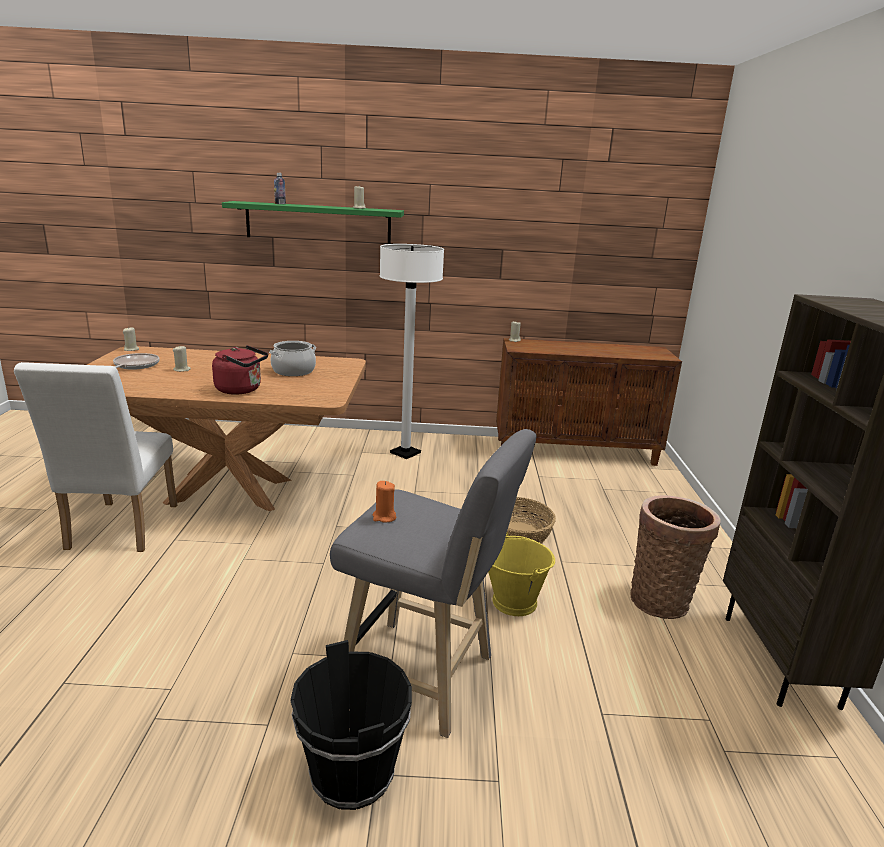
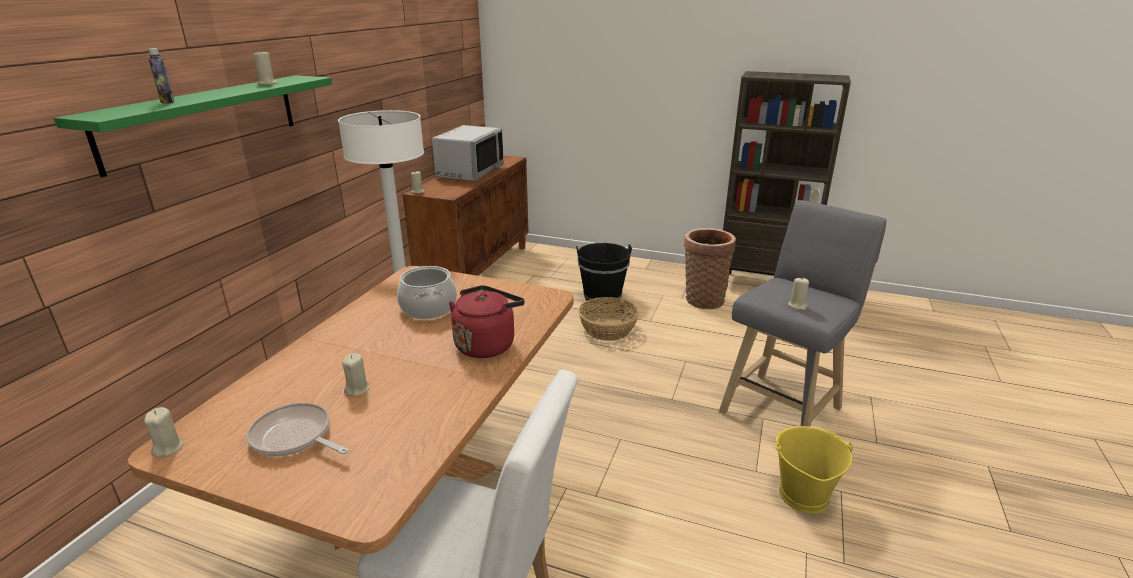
camera: 70 degrees left, 5 degrees up
black bucket [291,640,412,810] -> black bucket moved to [576,243,632,304]
orange candle [373,481,396,523] -> beige candle [788,277,809,310]
yellow bucket [488,533,555,616] -> yellow bucket moved to [774,426,853,514]
none -> grey microwave [432,125,504,181]

